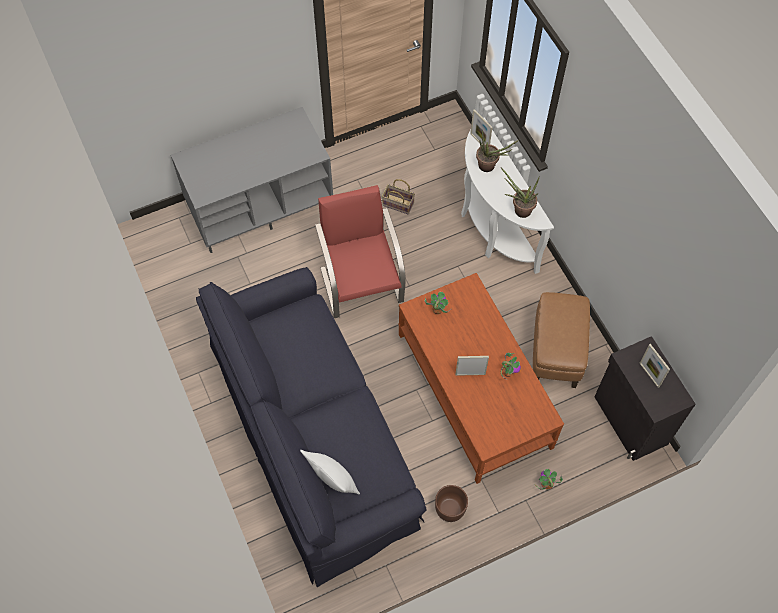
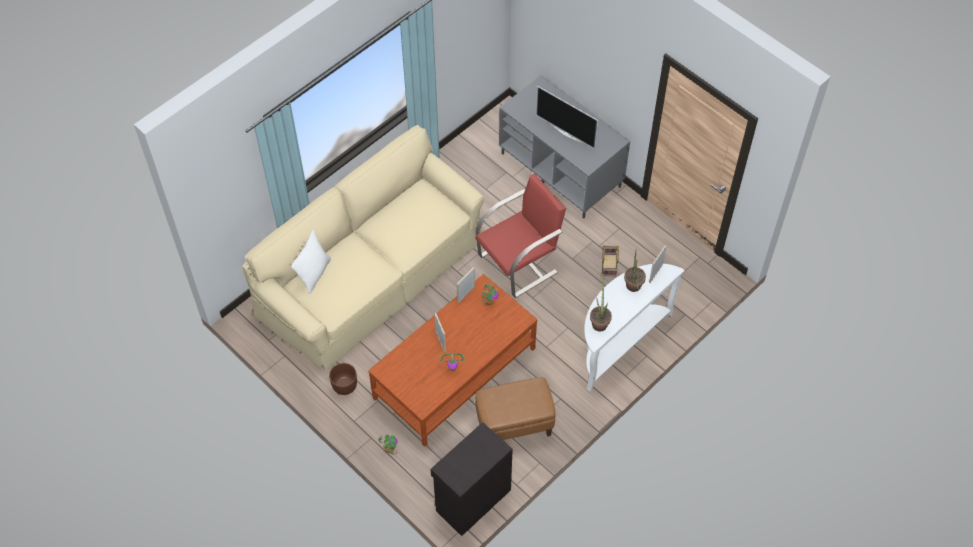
camera: 70 degrees right, 5 degrees down
black sofa [196,267,427,587] -> beige sofa [242,125,485,371]
picture frame [640,344,670,388] -> picture frame moved to [457,267,475,303]
none -> television [536,86,598,149]

